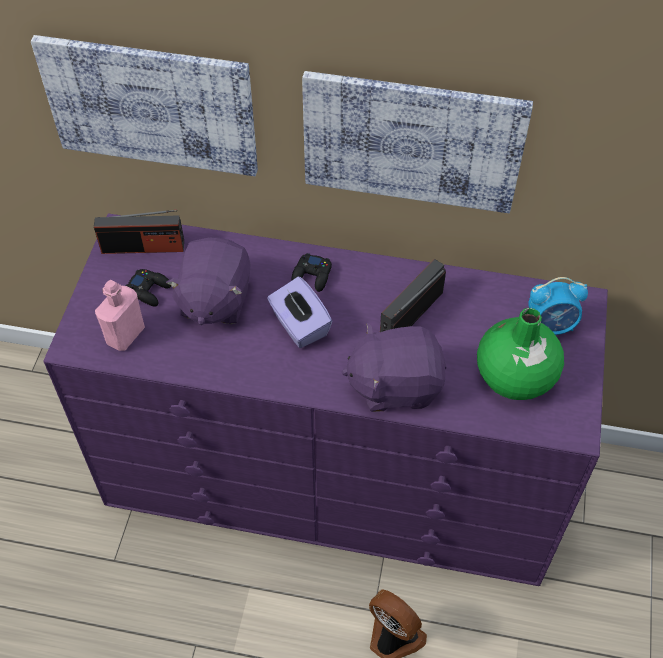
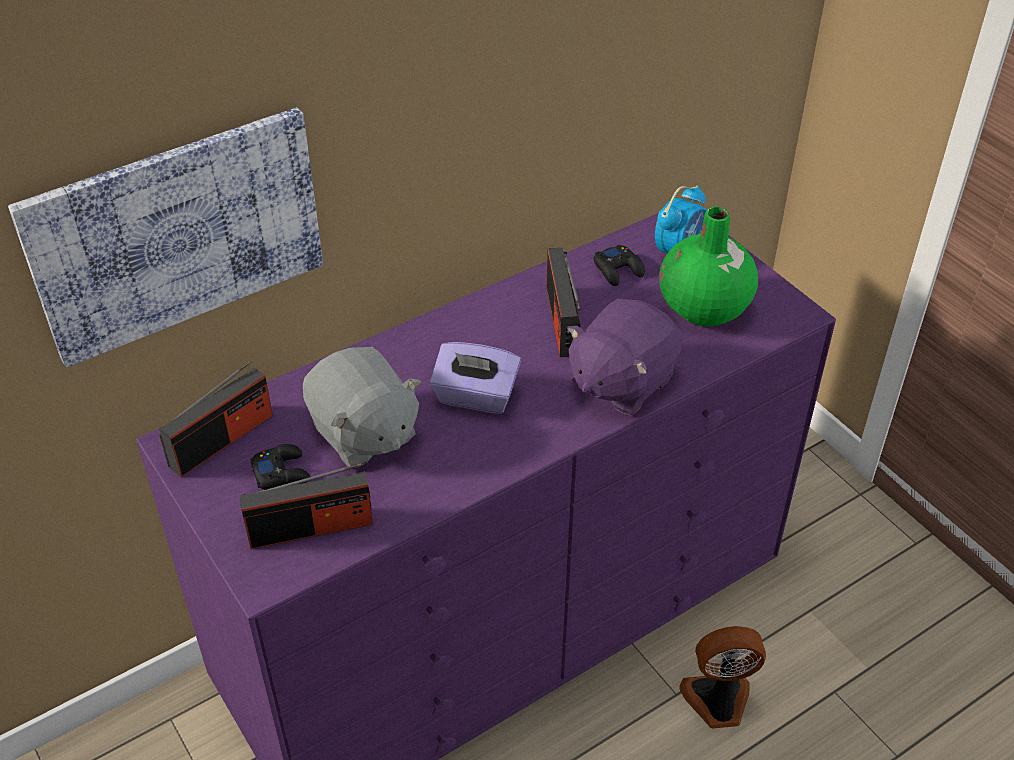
camera: 45 degrees left, 10 degrees down
pink bottle [95,280,145,351] -> radio [240,463,373,549]
purple plush toy [166,237,251,325] -> grey plush toy [303,347,421,468]
black game controller [291,253,332,292] -> black game controller moved to [593,245,645,286]
picture [302,71,533,213] -> none

